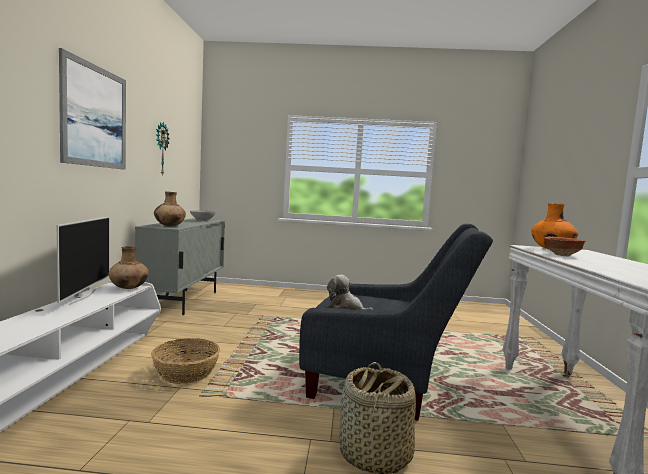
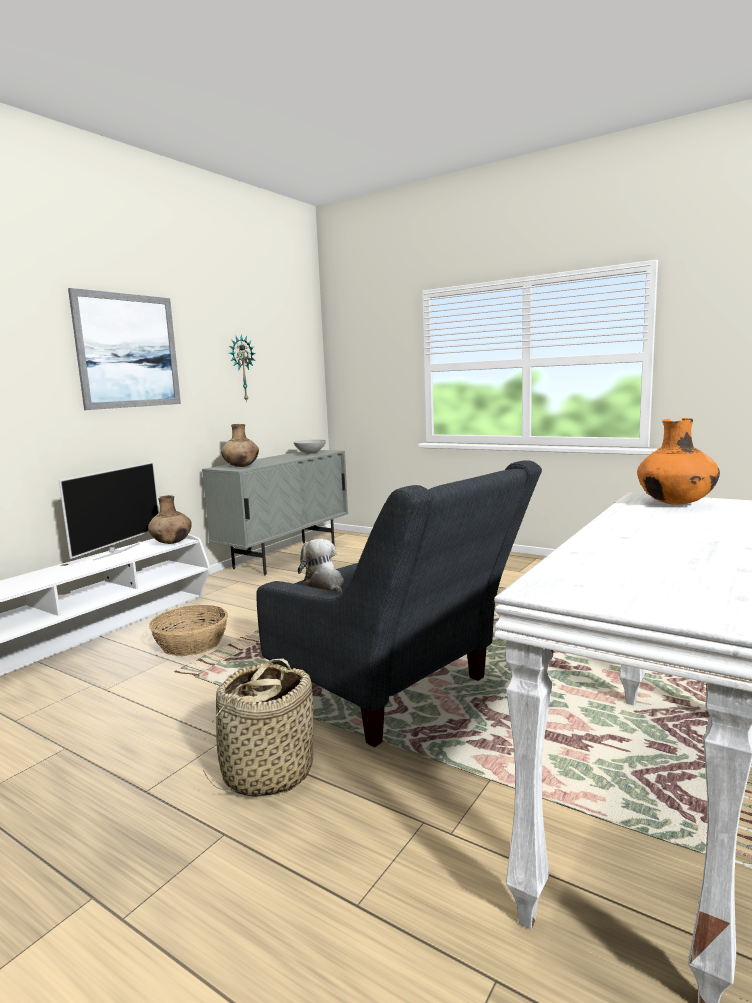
camera: 30 degrees right, 5 degrees up
bowl [544,237,586,256] -> none

